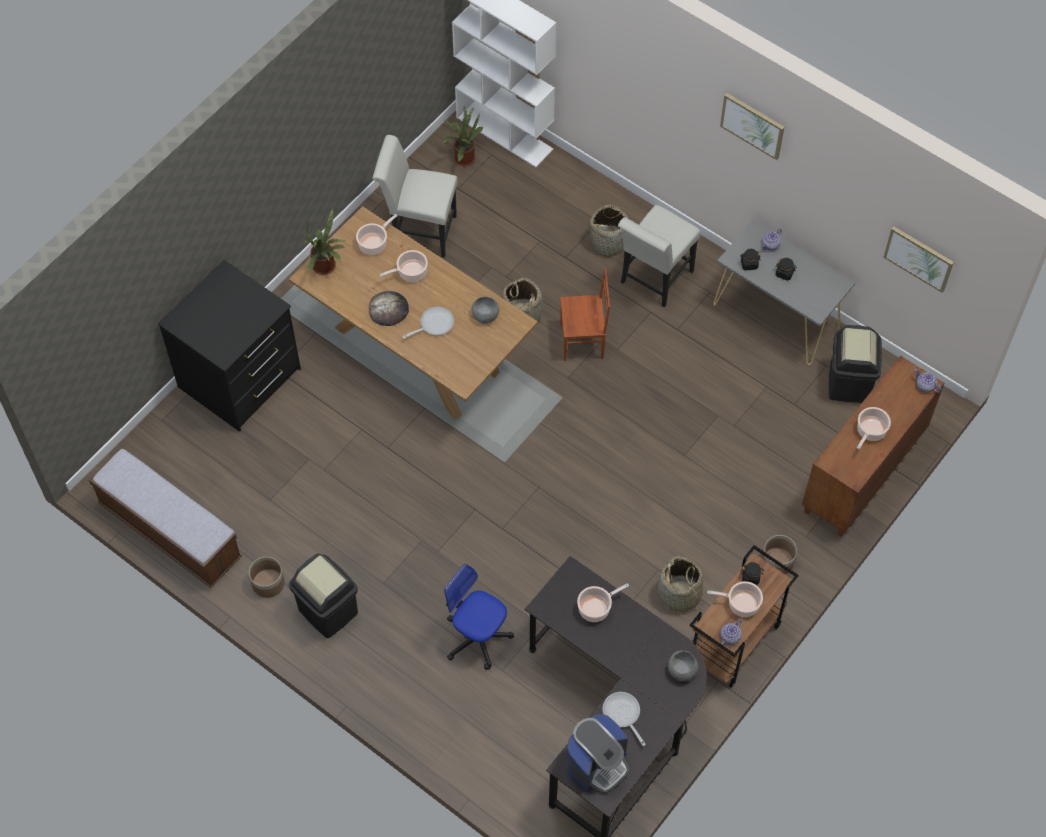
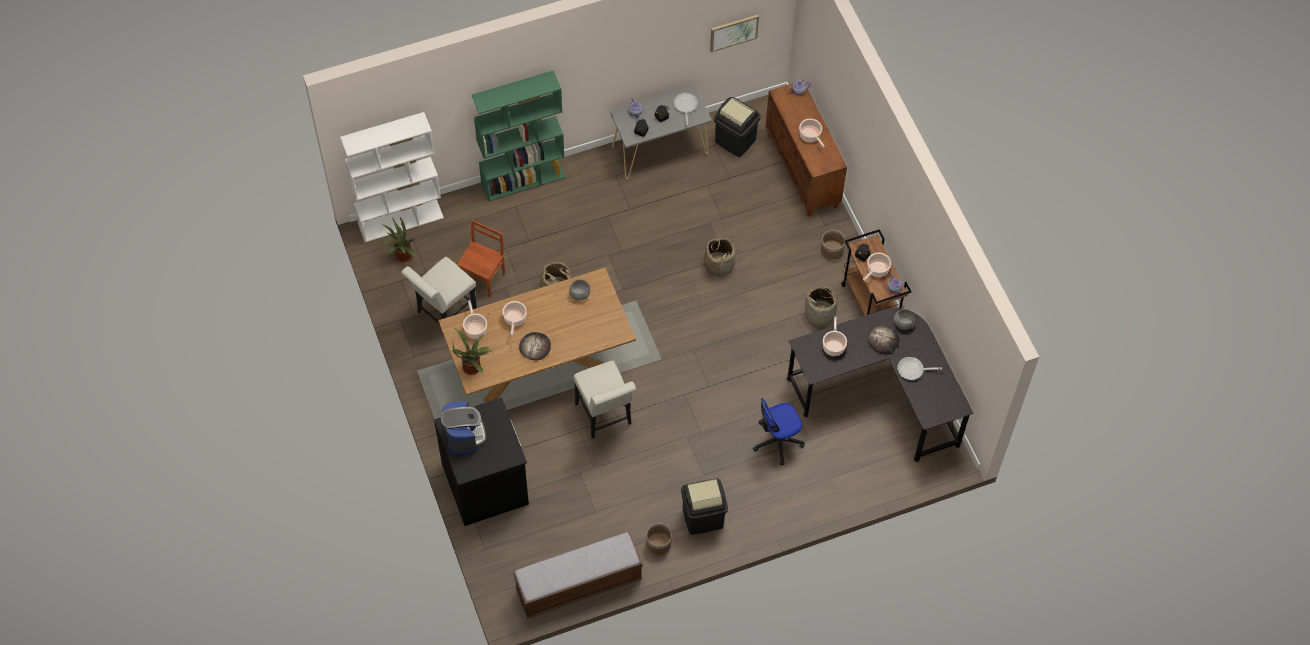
camera: 60 degrees left, 0 degrees up
frying pan [402,307,454,339] -> frying pan moved to [674,93,698,125]
brown chair [560,269,610,361] -> brown chair moved to [457,220,505,297]
coffee machine [566,714,629,794] -> coffee machine moved to [441,401,486,454]
basket [589,204,635,257] -> basket moved to [703,236,736,278]
white chair [618,205,701,307] -> white chair moved to [573,360,636,439]
picture [720,93,784,160] -> none
none -> green bookcase [472,71,565,202]
none -> bread [868,325,900,353]

